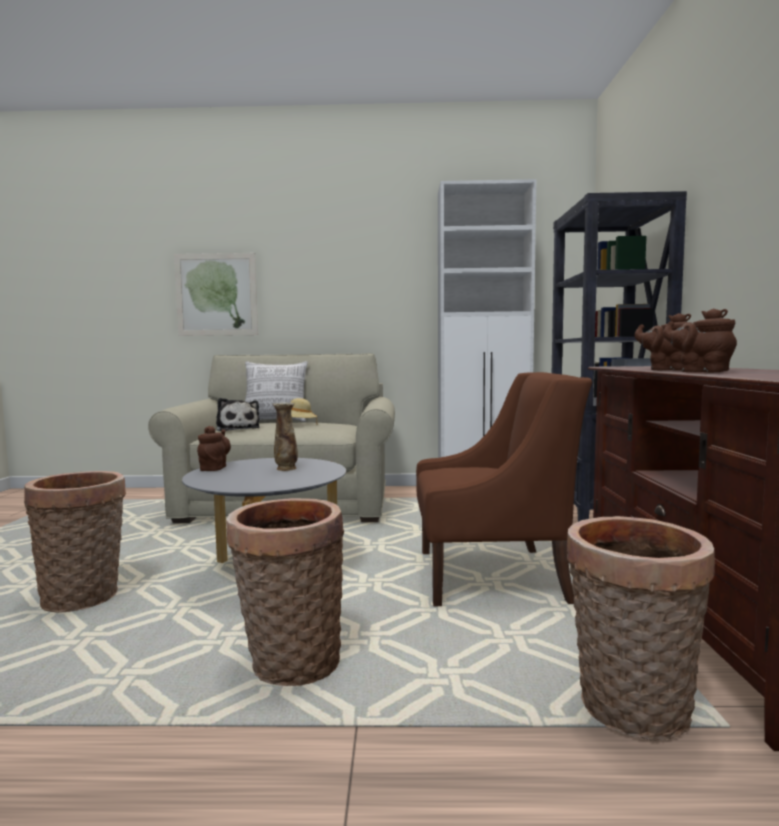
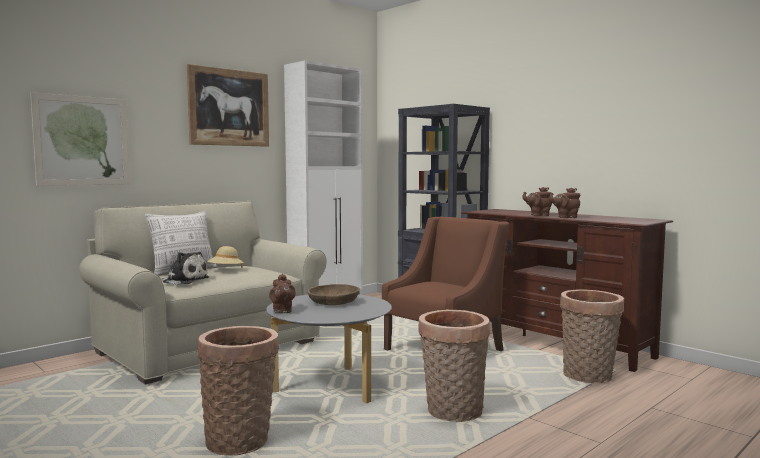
camera: 45 degrees left, 0 degrees up
brown teapot [197,426,231,471] -> brown teapot turned 150 degrees counterclockwise [269,274,296,313]
vase [273,402,298,471] -> brown bowl [308,284,360,305]
none -> picture [187,64,269,147]

